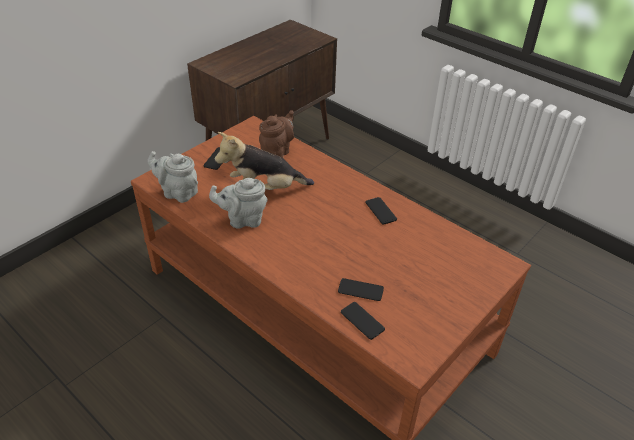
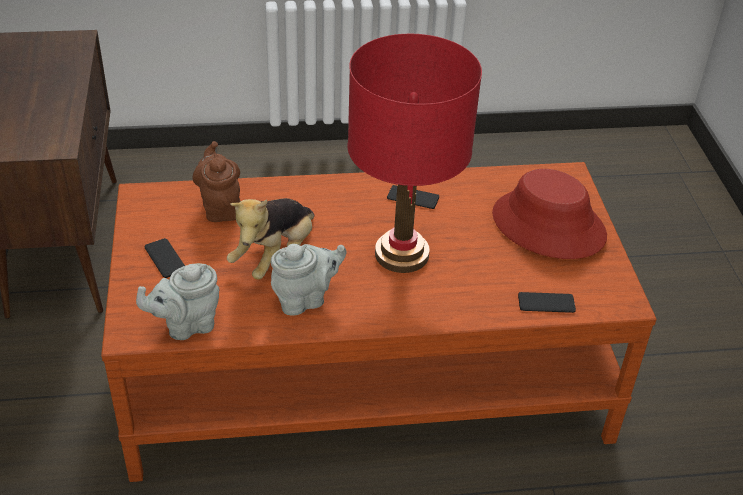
camera: 50 degrees left, 0 degrees up
grey teapot [209,178,268,229] -> grey teapot turned 150 degrees counterclockwise [271,244,346,316]
phone [338,278,384,301] -> none
none -> red table lamp [348,34,482,273]
none -> red hat [492,169,607,259]

